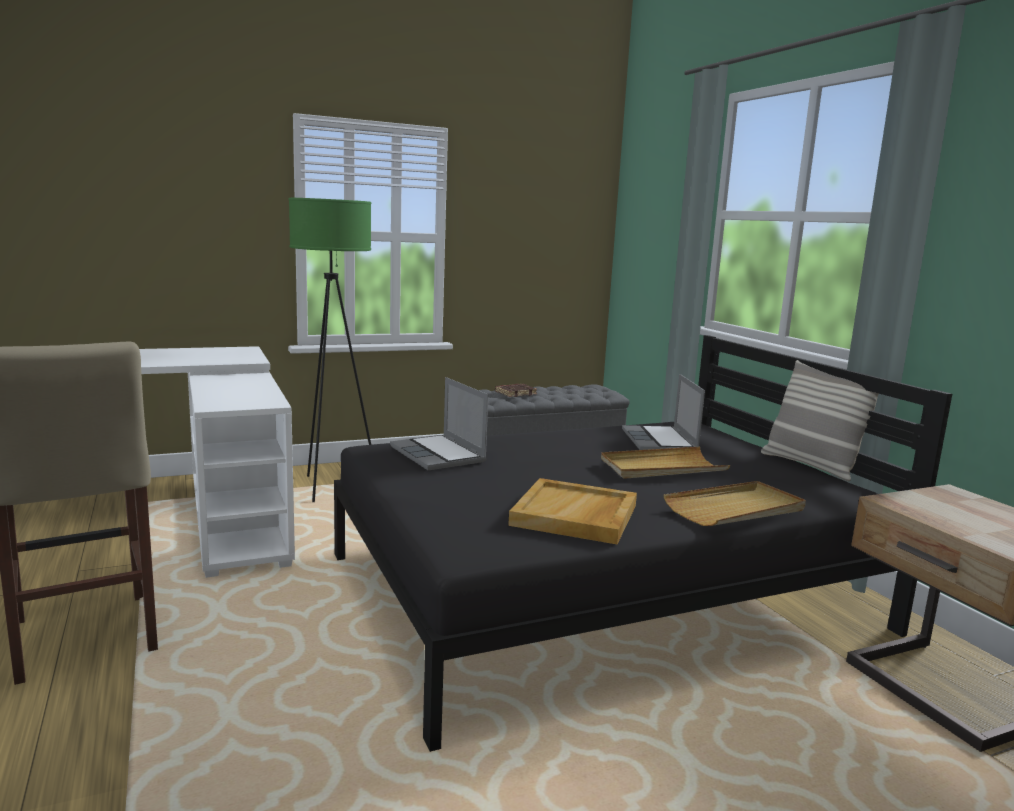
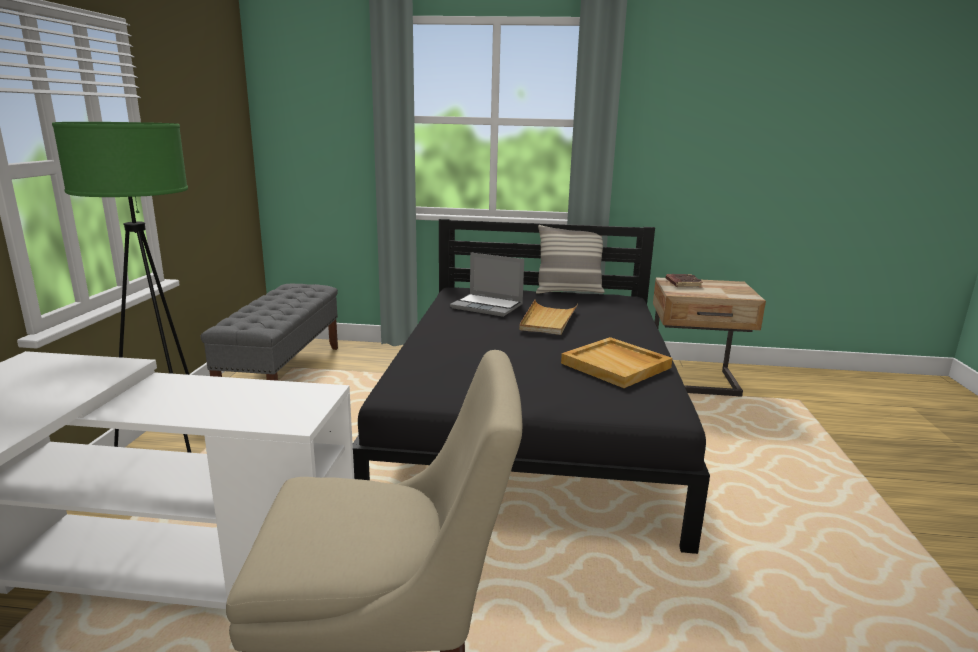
camera: 60 degrees left, 5 degrees up
laptop [390,377,488,470] -> none
brown book [495,384,537,397] -> brown book moved to [666,274,703,287]
beige tray [663,481,806,526] -> none

